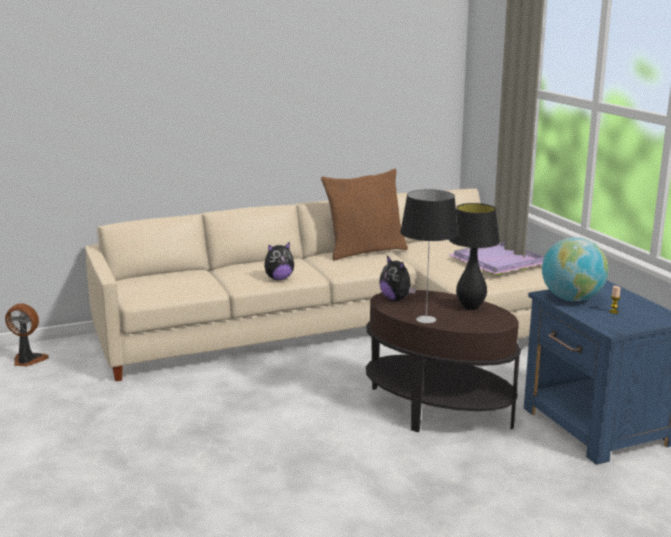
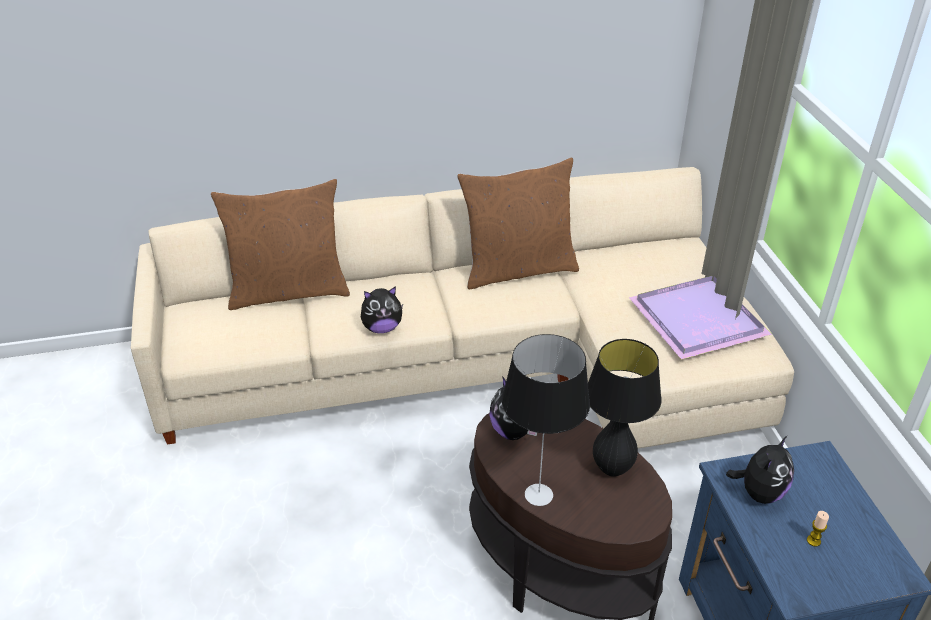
camera: 10 degrees right, 20 degrees up
fan [5,303,49,366] -> none
globe [542,237,608,301] -> plush toy [726,436,794,504]
none -> brown pillow [211,179,350,310]

